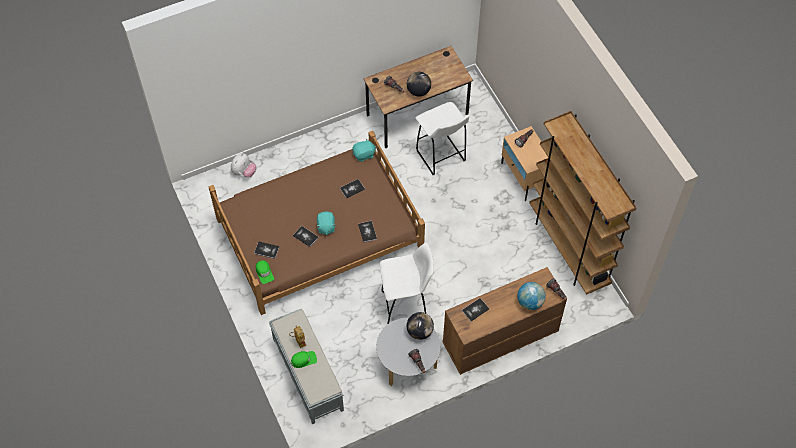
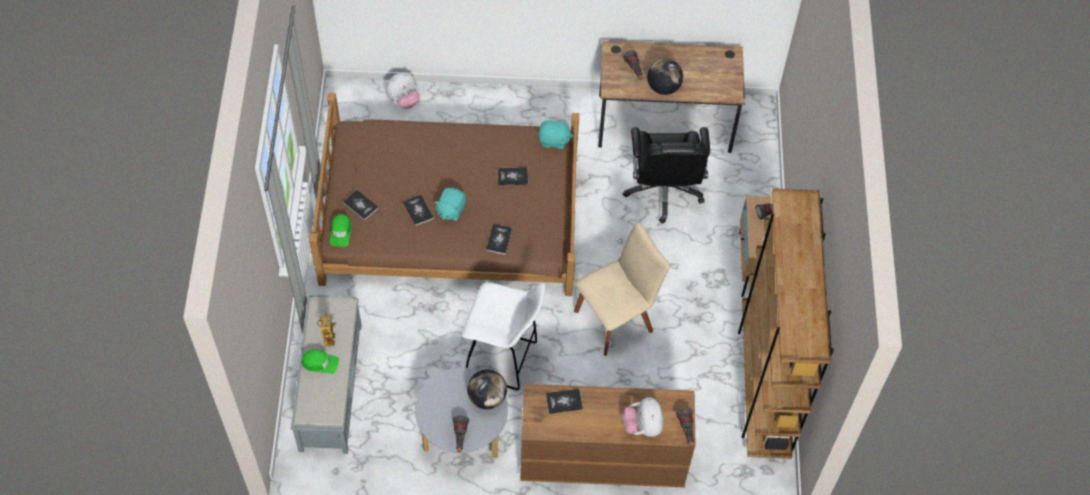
camera: 25 degrees right, 0 degrees up
white stool [415,102,470,176] -> black office chair [623,127,710,224]
globe [517,282,546,310] -> plush toy [623,397,664,437]
none -> beige chair [574,223,670,356]

